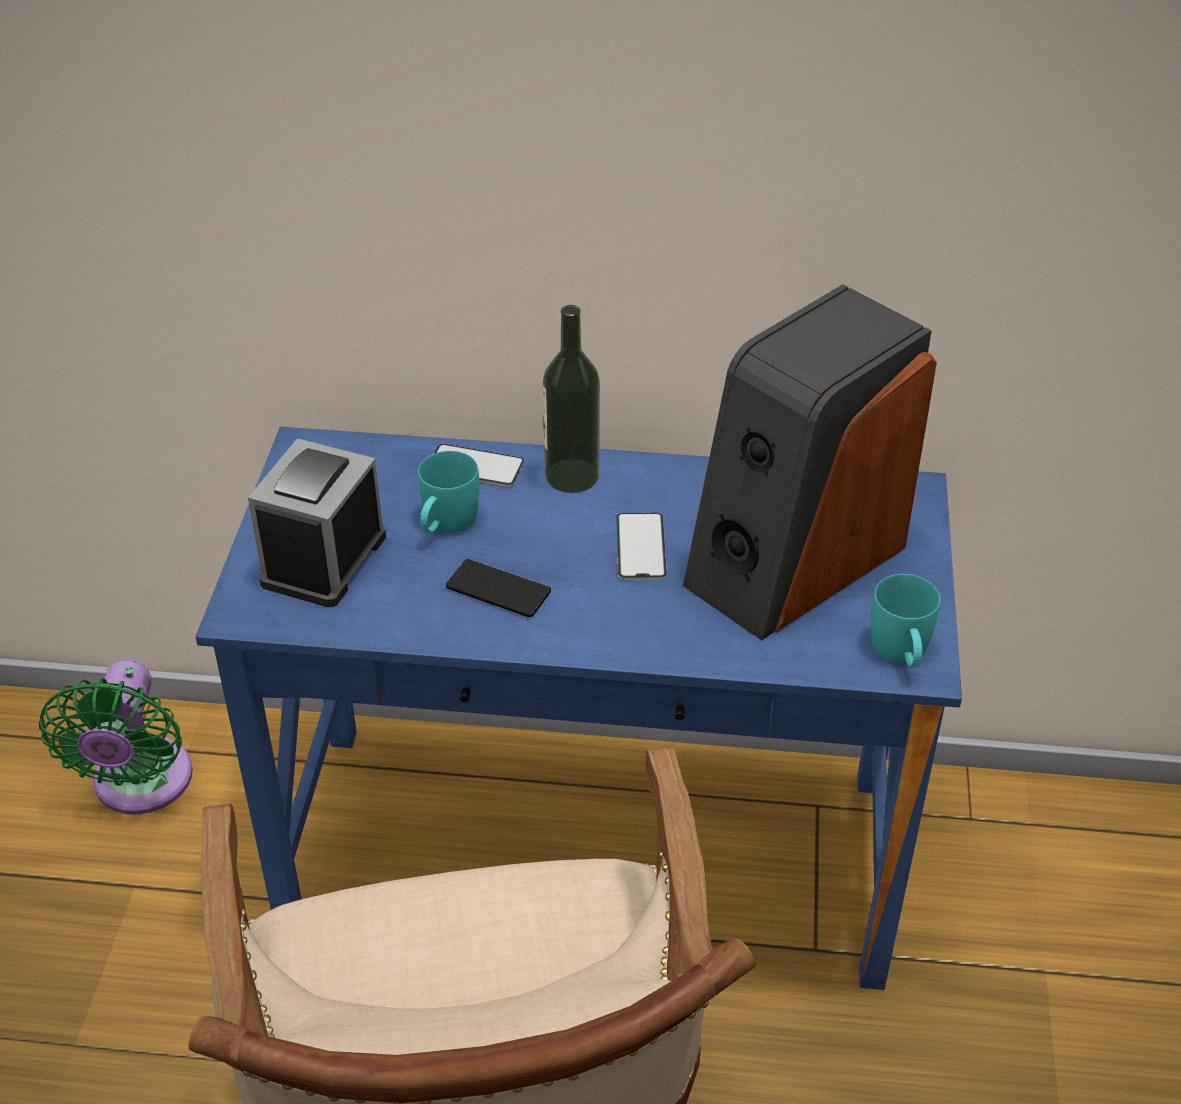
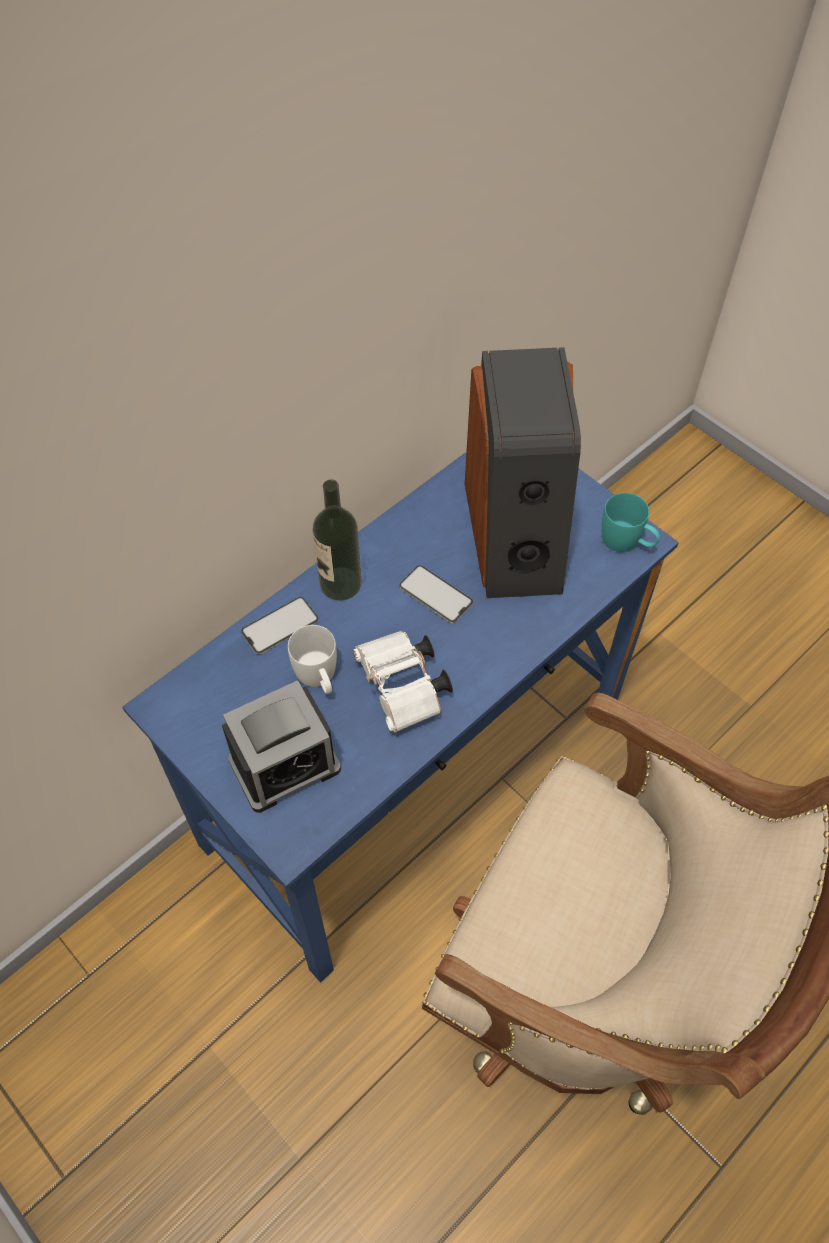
camera: 50 degrees left, 15 degrees up
green fan [39,659,193,815] -> none
alarm clock [248,438,386,607] -> alarm clock turned 90 degrees counterclockwise [222,680,341,813]
turquoise mug [418,451,479,533] -> white mug [288,625,337,694]
phone [446,559,551,617] -> white binoculars [353,630,453,733]

